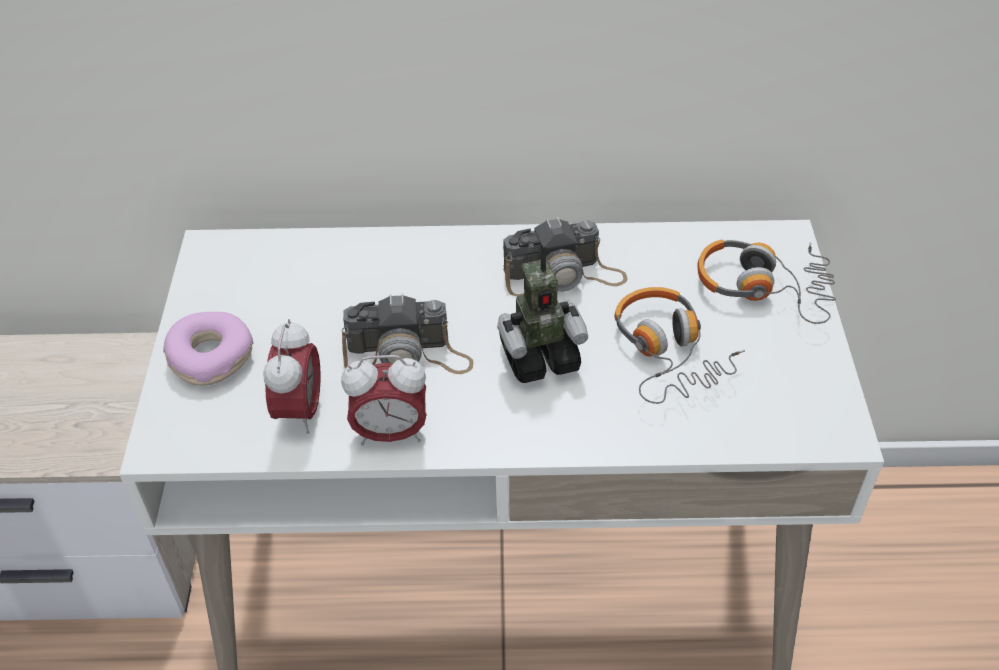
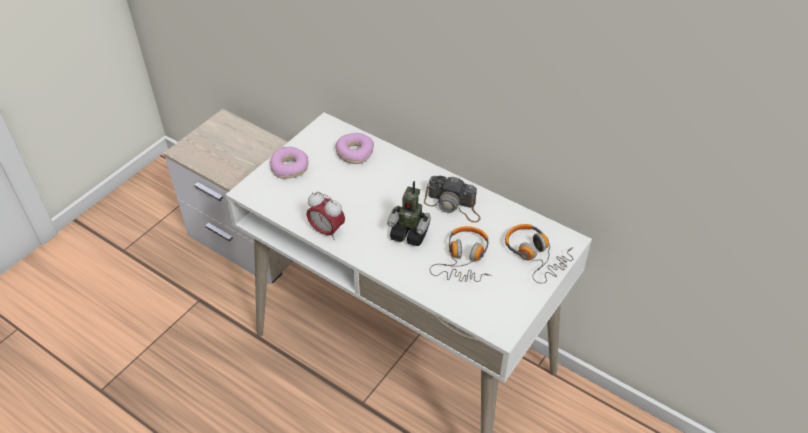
camera: 35 degrees right, 0 degrees up
alarm clock [263,319,321,434] -> none
camera [342,293,474,374] -> none
none -> donut [335,133,374,164]

